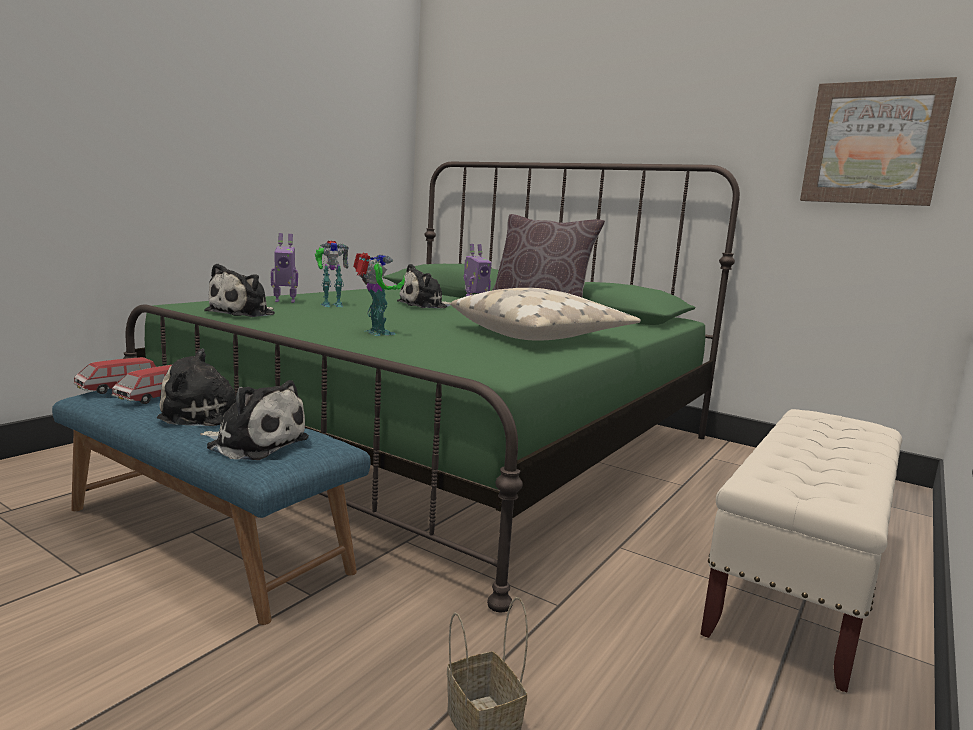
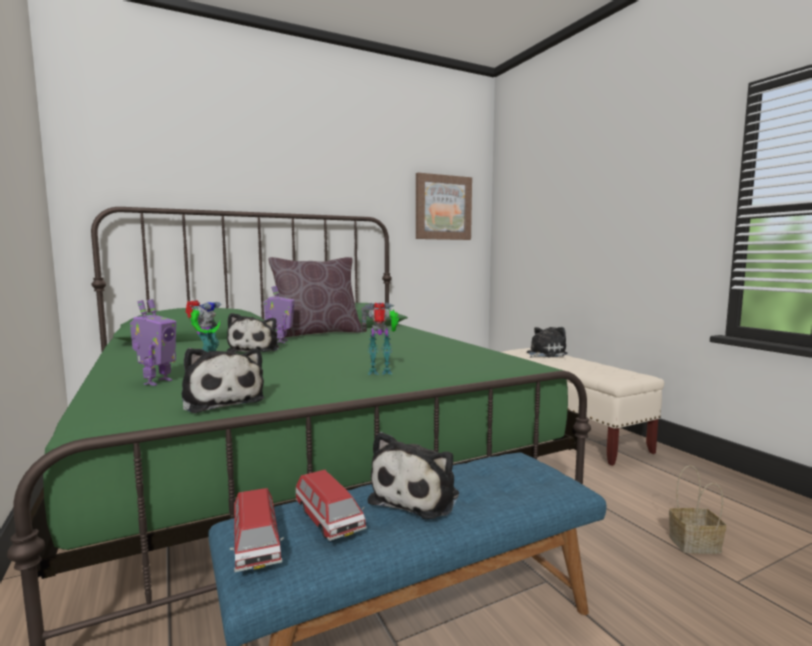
camera: 60 degrees left, 5 degrees down
plush toy [200,380,309,460] -> plush toy moved to [527,327,568,358]
beige pillow [451,288,641,341] -> none

